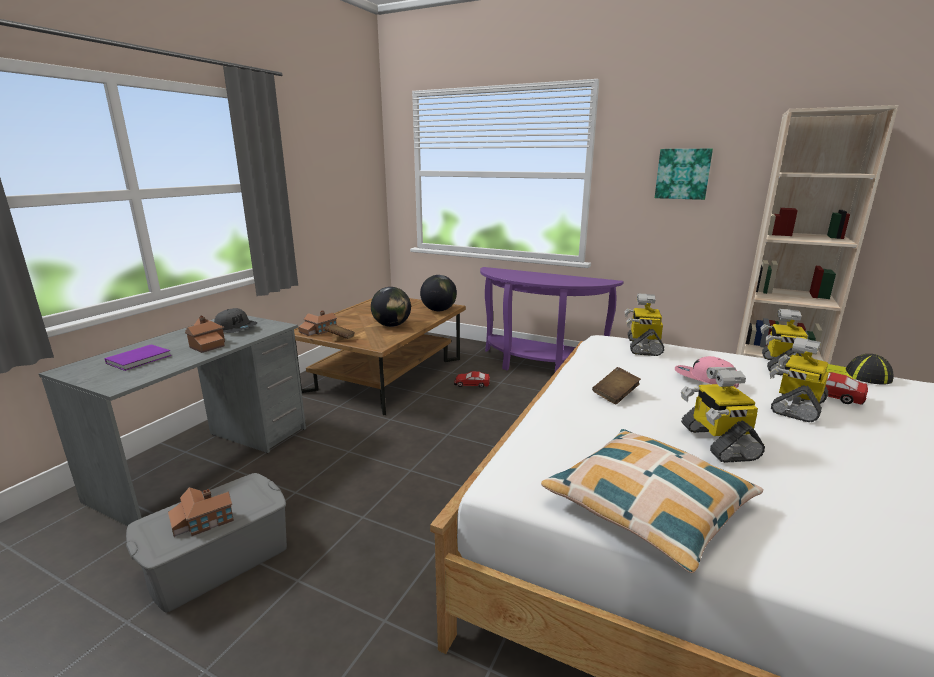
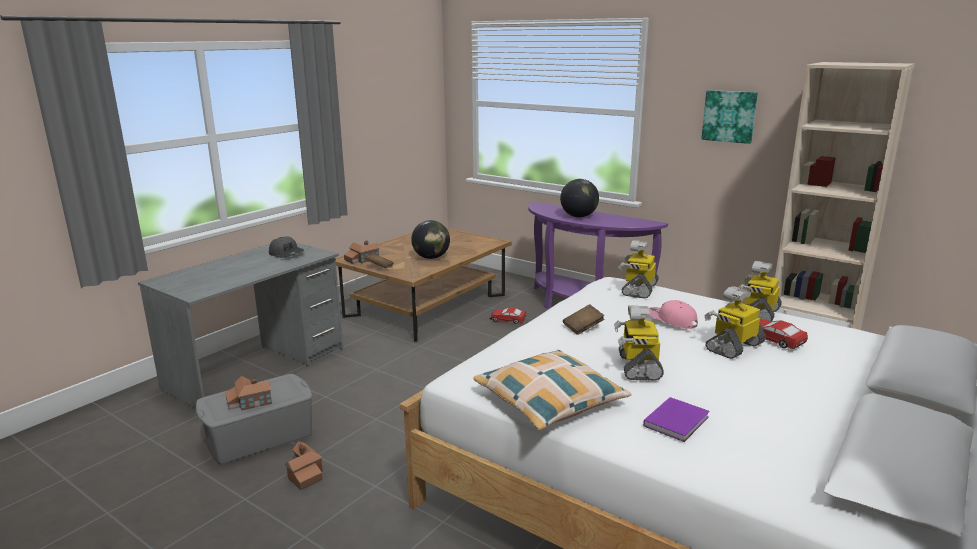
camera: 10 degrees right, 0 degrees up
purple book [105,344,171,371] -> purple book moved to [643,397,710,442]
toy house [185,315,225,353] -> toy house moved to [285,441,323,490]
globe [420,275,457,311] -> globe moved to [560,179,599,217]
cap [826,354,893,385] -> none

